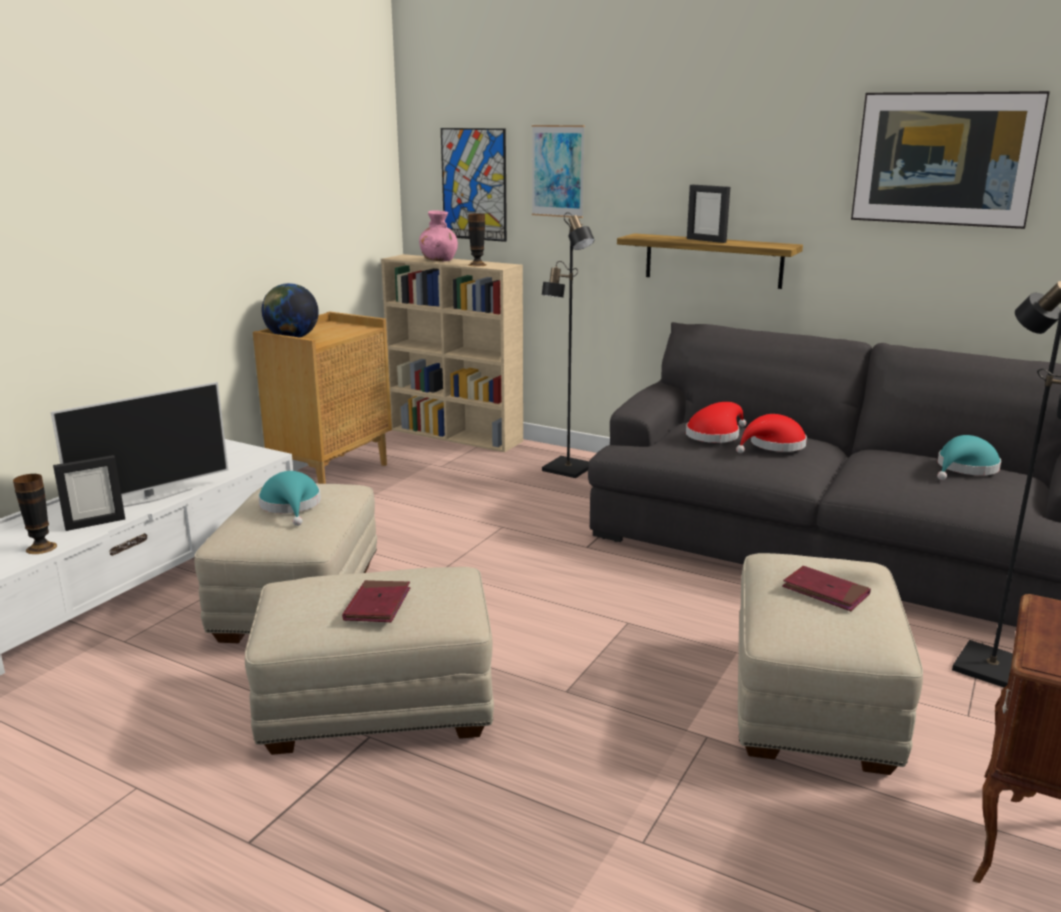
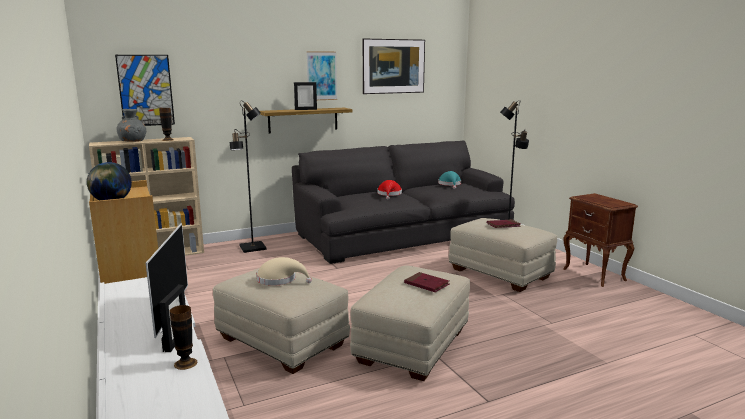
camera: 55 degrees left, 5 degrees down
turquoise hat [258,471,321,526] -> beige hat [257,257,312,286]
pink vase [419,210,458,261] -> grey vase [116,109,146,142]
picture [532,125,585,218] -> picture moved to [306,51,337,100]
red hat [686,402,746,443] -> none

